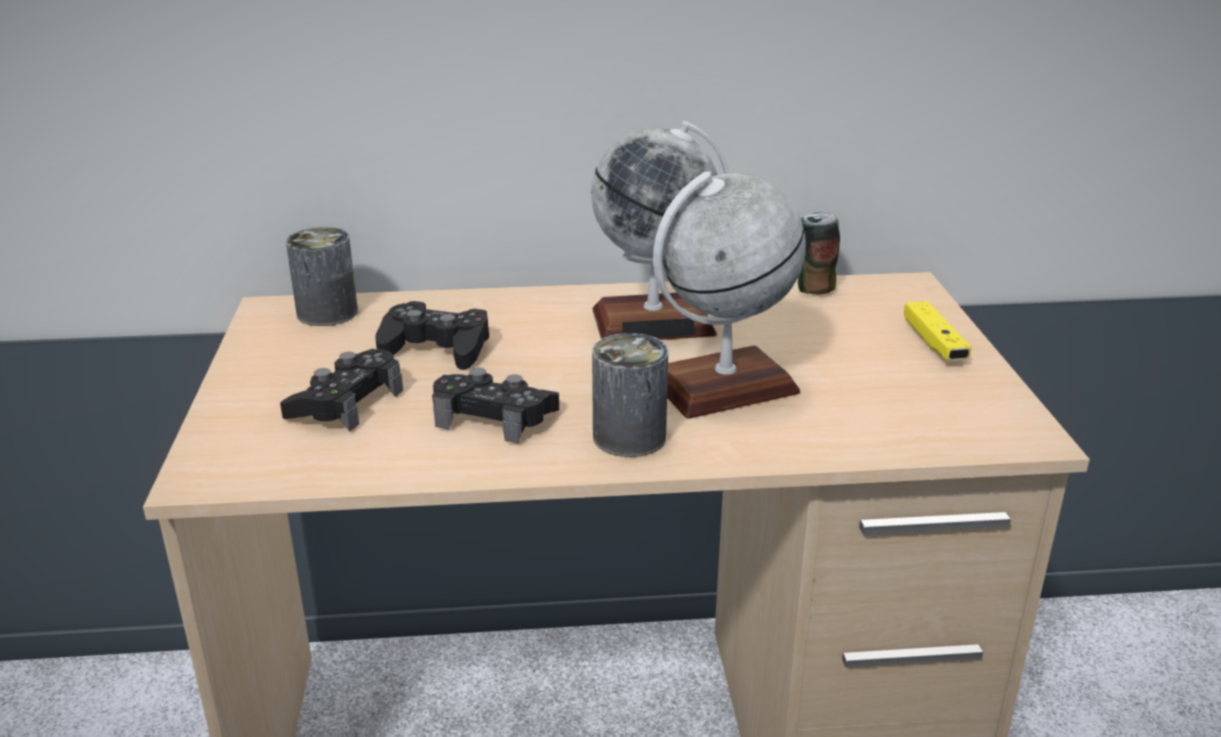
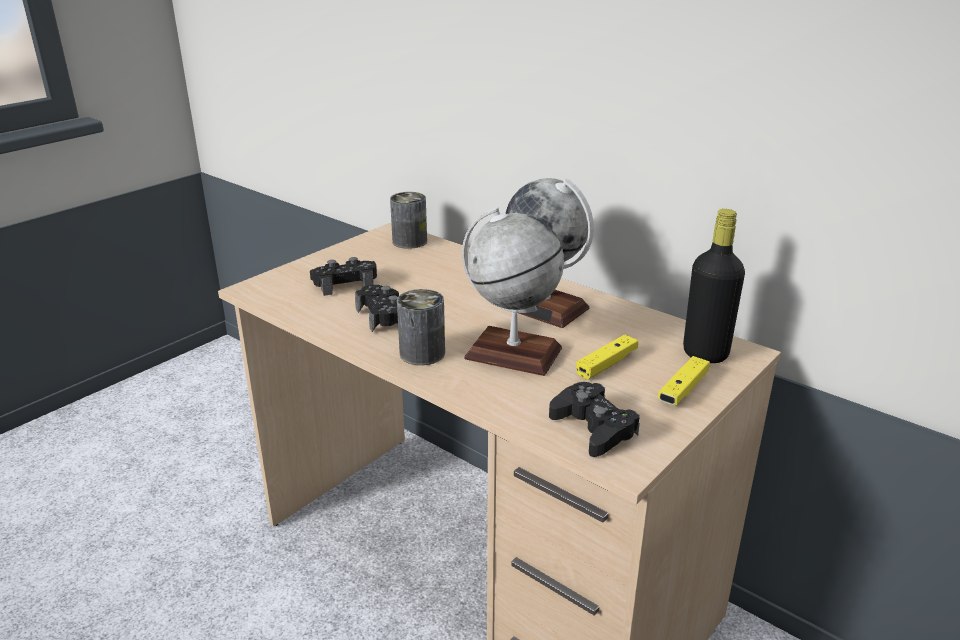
camera: 45 degrees right, 0 degrees up
black game controller [376,301,489,370] -> black game controller moved to [549,382,640,457]
can [798,212,840,294] -> none
none -> yellow game controller [576,335,638,380]
none -> black bottle [683,209,745,363]

